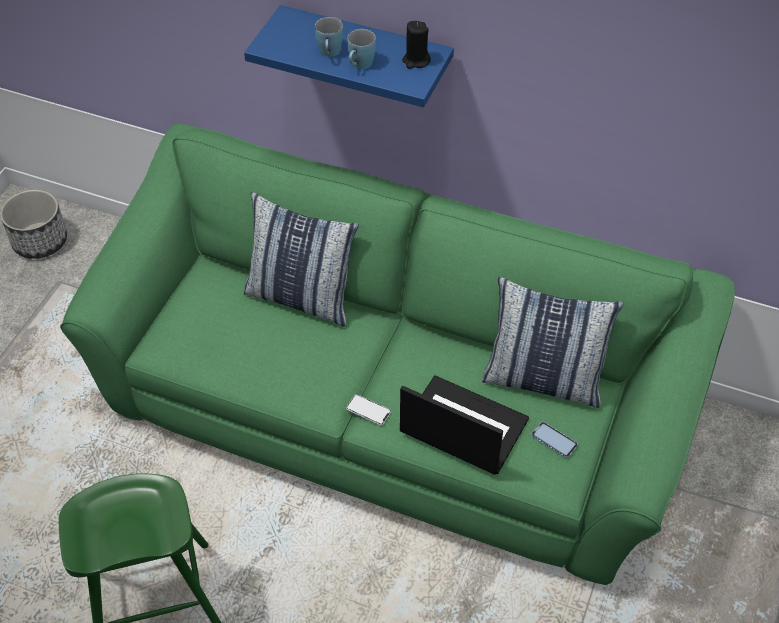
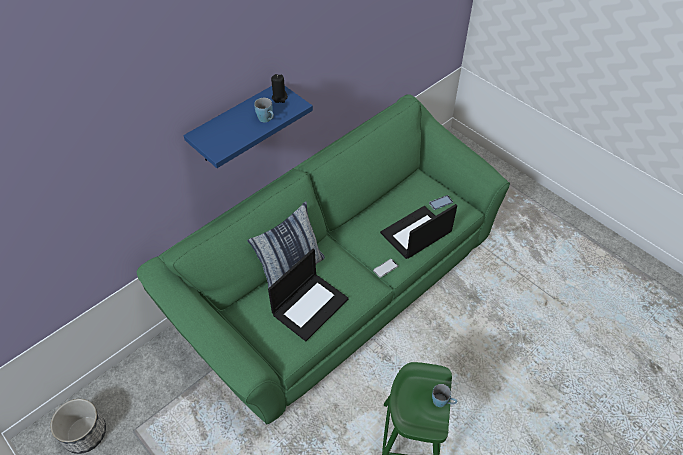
camera: 65 degrees left, 0 degrees up
blue mug [315,17,343,57] -> blue mug moved to [432,384,457,407]
pillow [482,277,624,408] -> none
none -> laptop [268,249,349,341]

